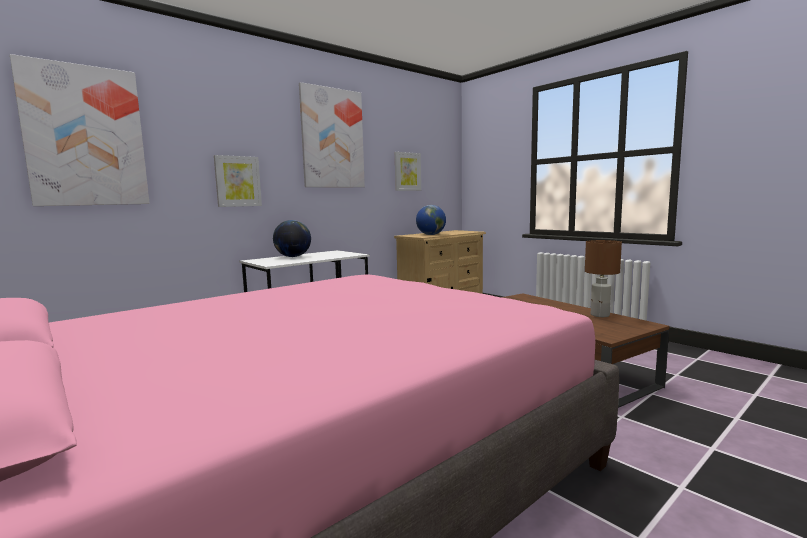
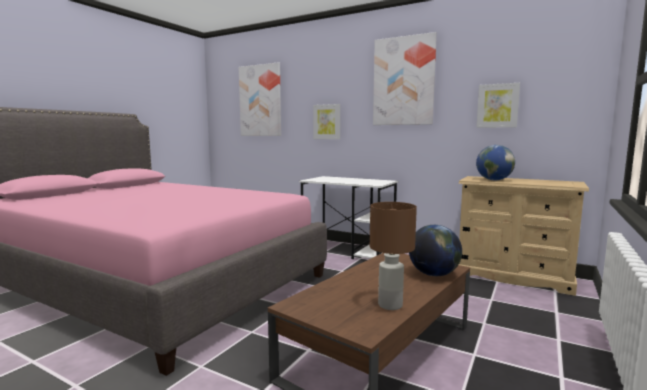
camera: 70 degrees right, 0 degrees up
globe [273,220,311,257] -> globe moved to [409,225,462,276]

